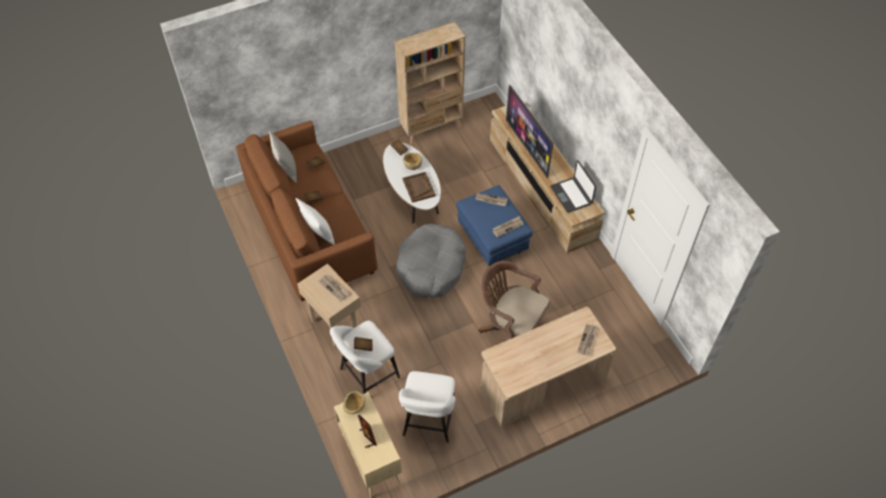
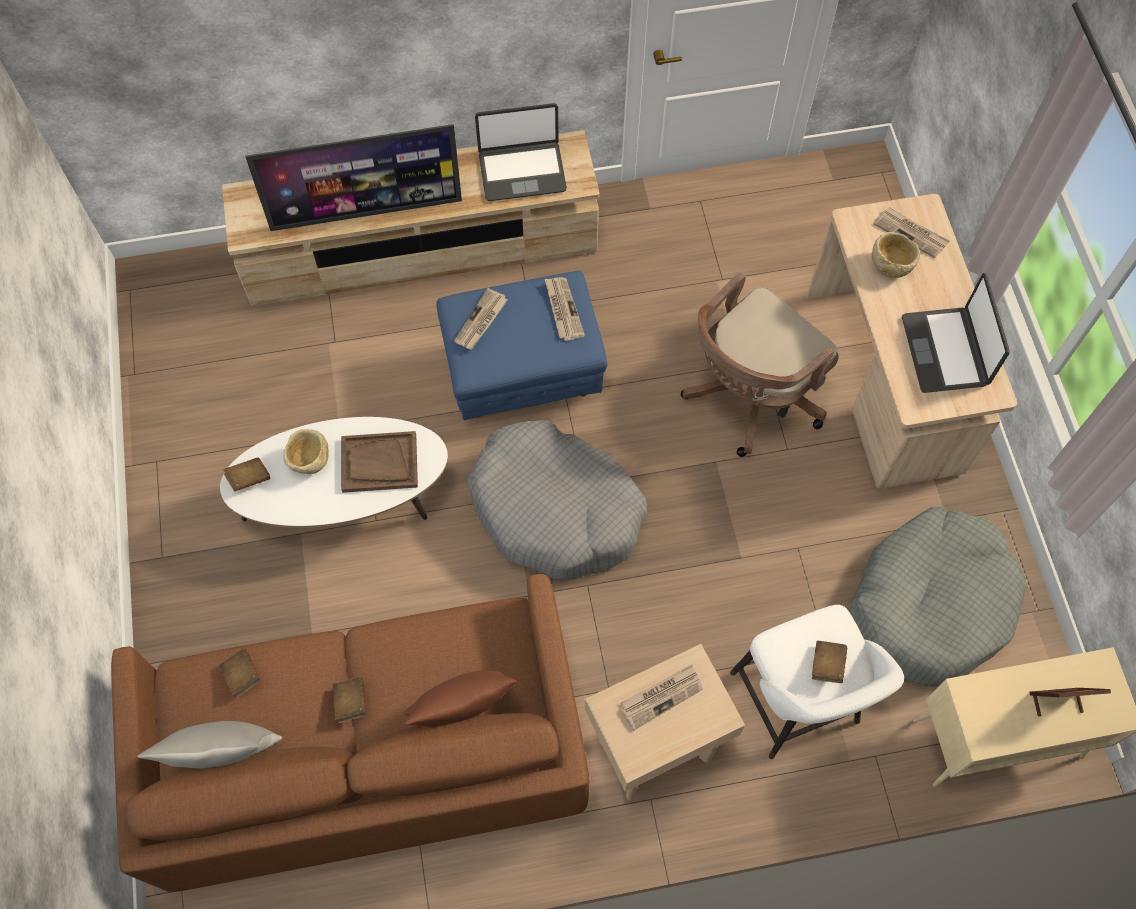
camera: 75 degrees left, 10 degrees up
white pillow [296,198,335,245] -> brown pillow [405,670,517,727]
beige bowl [343,391,365,414] -> beige bowl moved to [872,232,920,278]
beige bookcase [395,22,465,145] -> none
white stool [399,371,456,443] -> grey dog bed [850,507,1025,687]
none -> laptop [902,273,1010,393]

